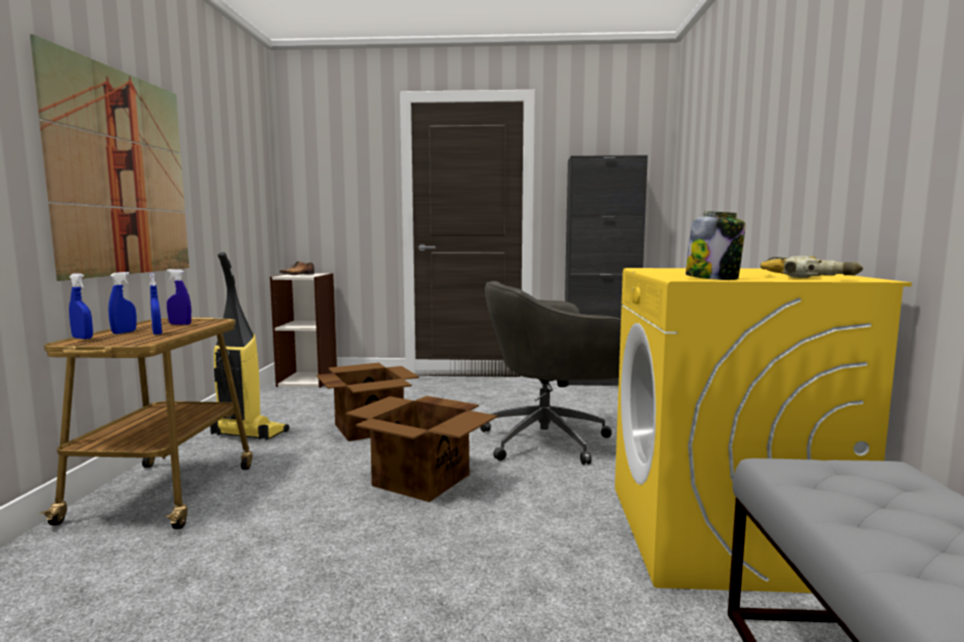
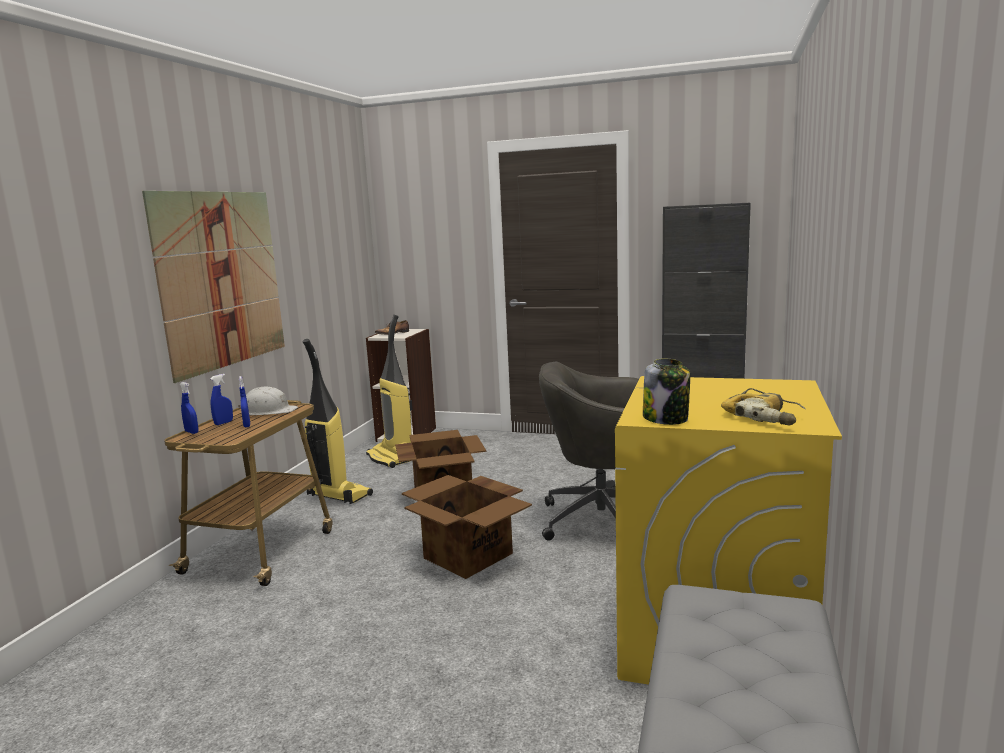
camera: 15 degrees right, 5 degrees up
blue spray bottle [167,269,191,325] -> white hard hat [238,387,298,415]
none -> vacuum cleaner [366,315,413,468]

